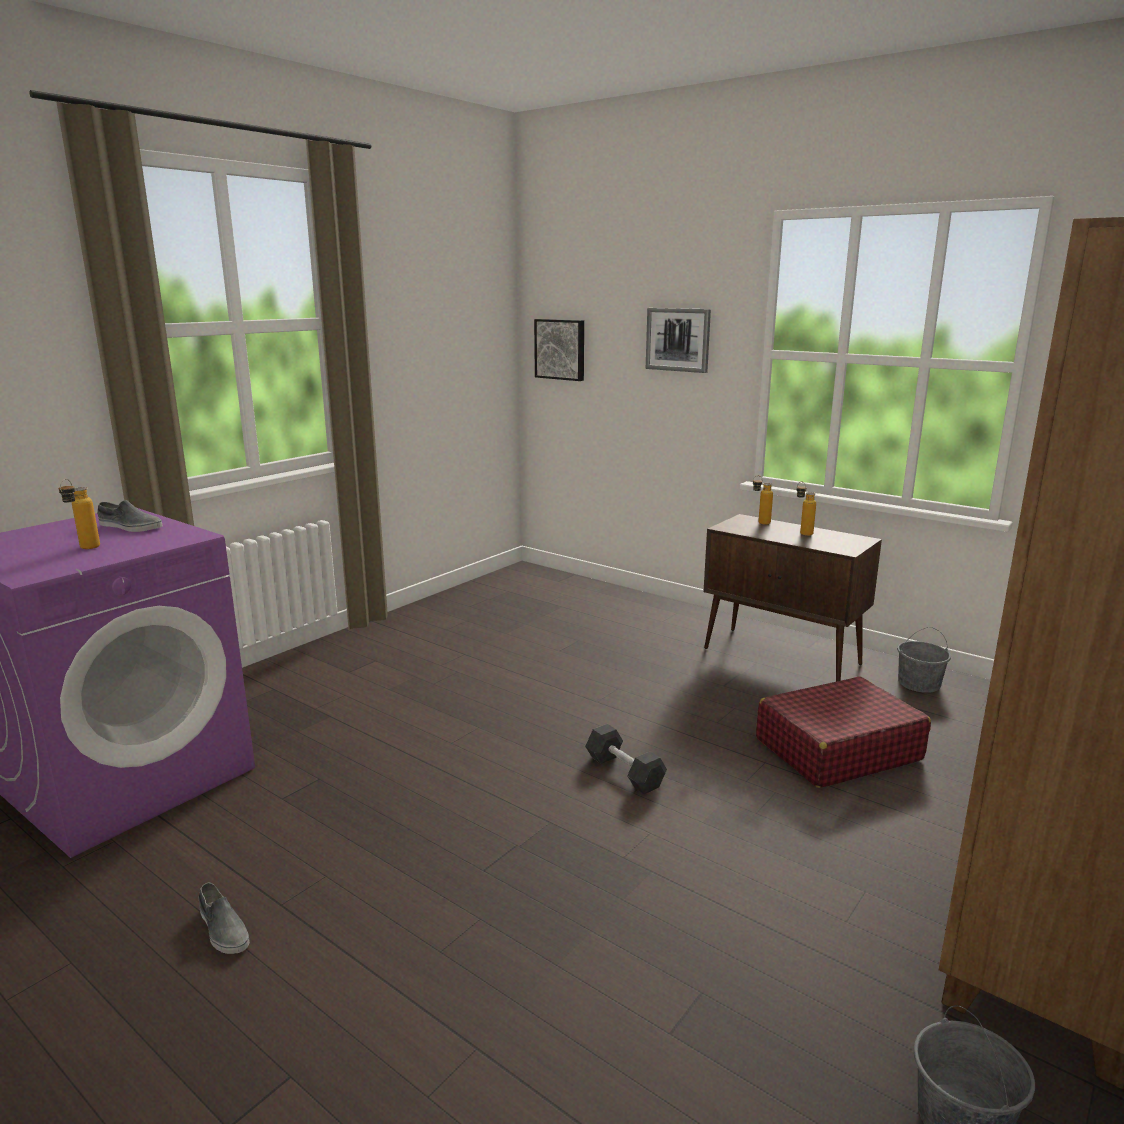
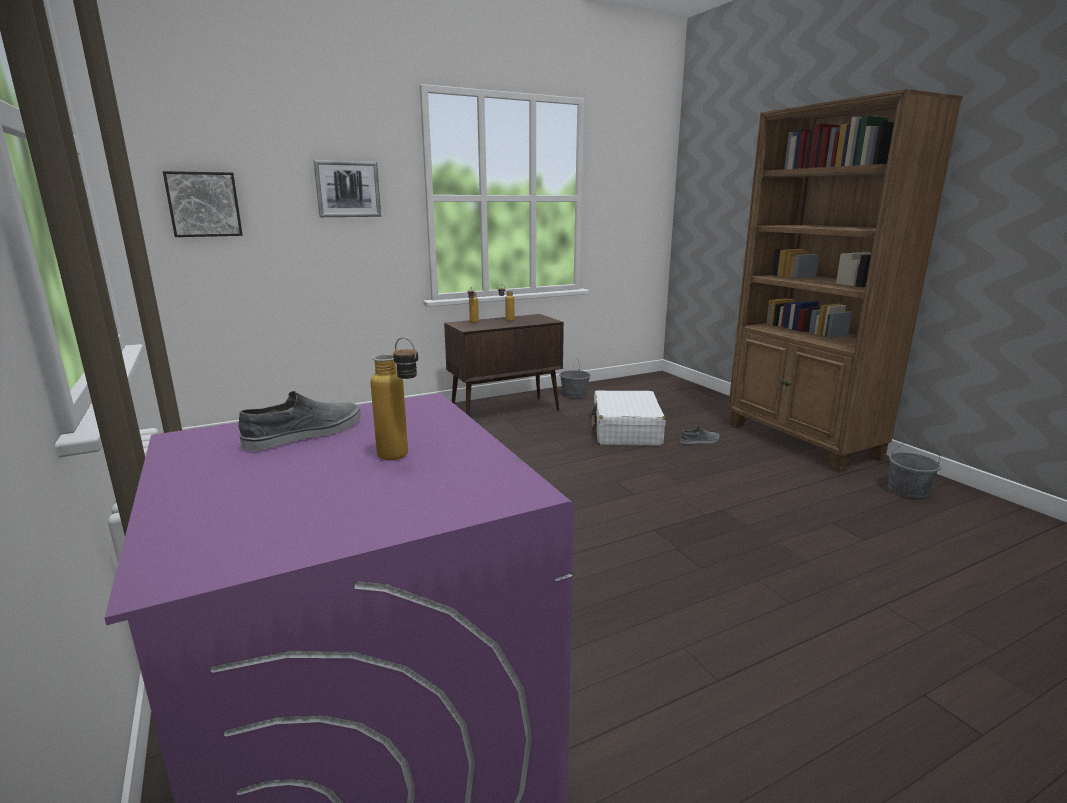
camera: 65 degrees left, 0 degrees up
grey shoe [198,882,250,954] -> grey shoe moved to [680,426,719,444]
grey dumbbell [585,724,667,794] -> none
red suitcase [756,676,931,788] -> white suitcase [591,390,666,446]

